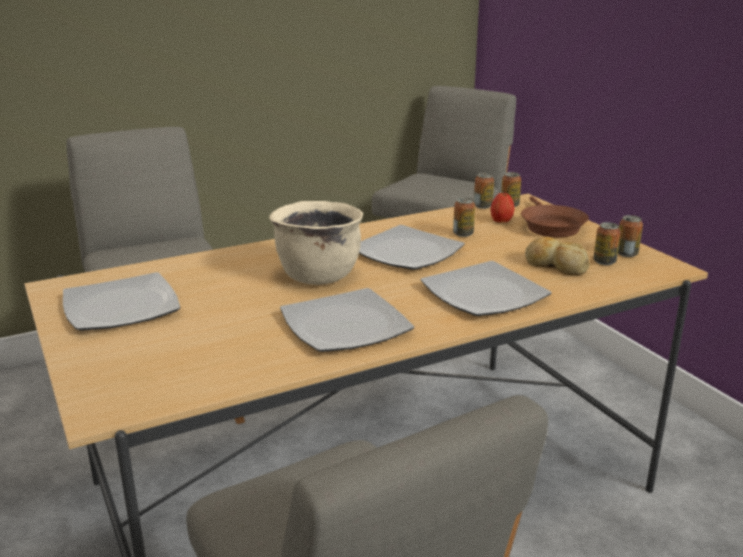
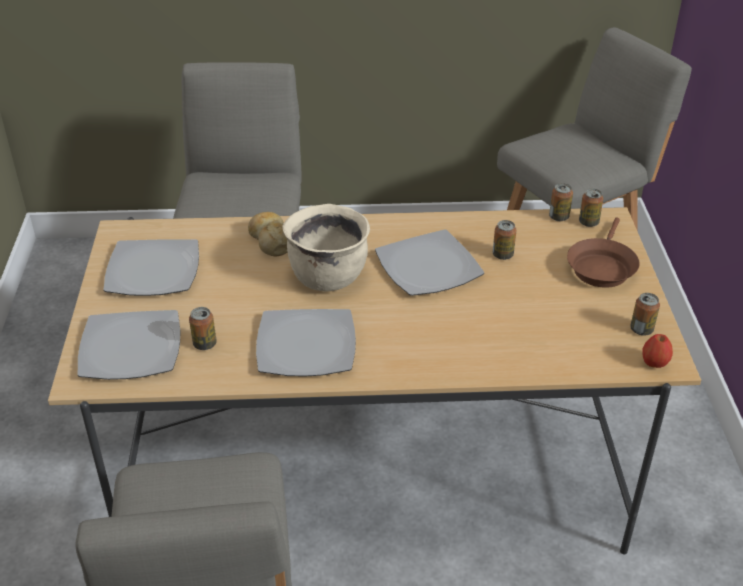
camera: 25 degrees right, 15 degrees up
plate [420,261,551,316] -> plate moved to [78,310,180,380]
apple [491,193,515,222] -> apple moved to [642,334,673,368]
bread [525,237,590,275] -> bread moved to [248,212,288,256]
can [594,222,621,265] -> can moved to [189,307,217,350]

